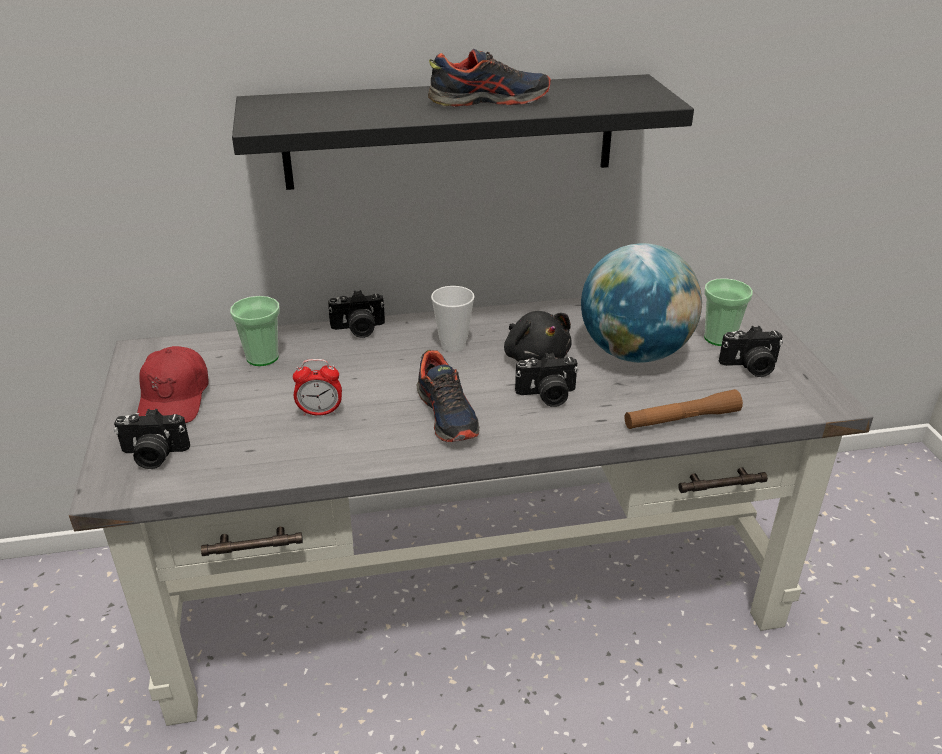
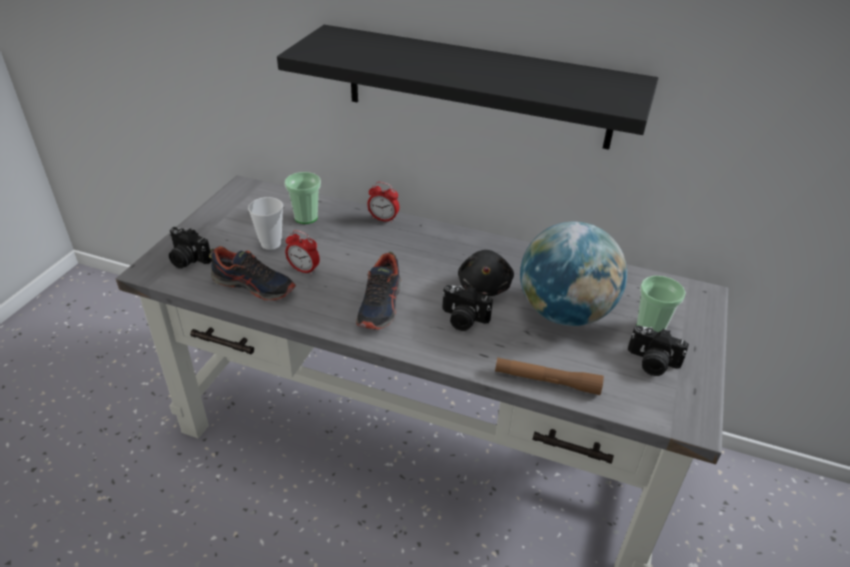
camera: 30 degrees right, 5 degrees up
red cap [137,346,209,423] -> none
camera [328,290,385,338] -> alarm clock [367,182,399,223]
shoe [428,49,551,107] -> shoe moved to [209,246,296,301]
cup [431,286,475,352] -> cup moved to [248,197,283,250]

